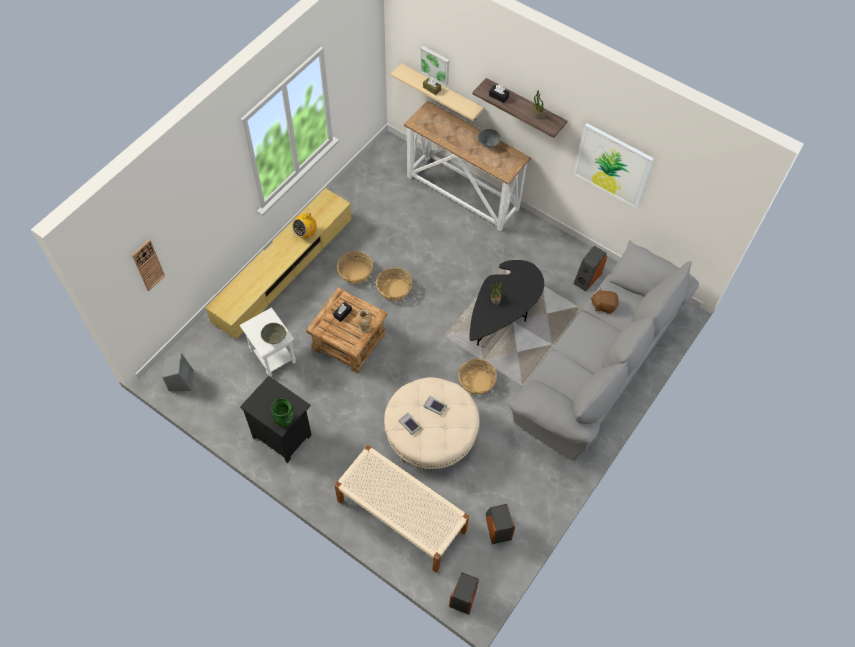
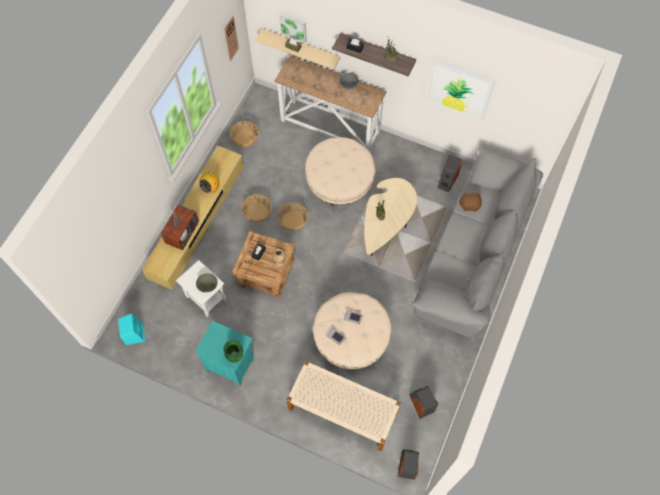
camera: 10 degrees left, 5 degrees up
wall clock [132,239,165,291] -> wall clock moved to [224,16,239,61]
grey speaker [162,353,194,391] -> turquoise speaker [118,313,145,345]
black nightstand [240,376,312,463] -> turquoise nightstand [195,321,254,386]
basket [458,359,497,395] -> basket moved to [230,121,259,148]
black coffee table [470,260,544,346] -> beige coffee table [364,178,417,256]
none -> television [161,205,199,250]
none -> beige ottoman [305,137,376,207]

